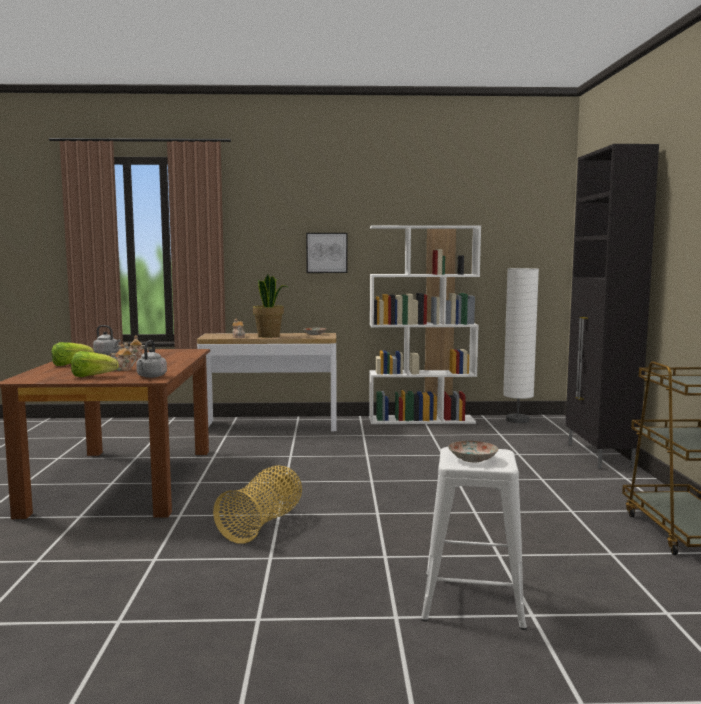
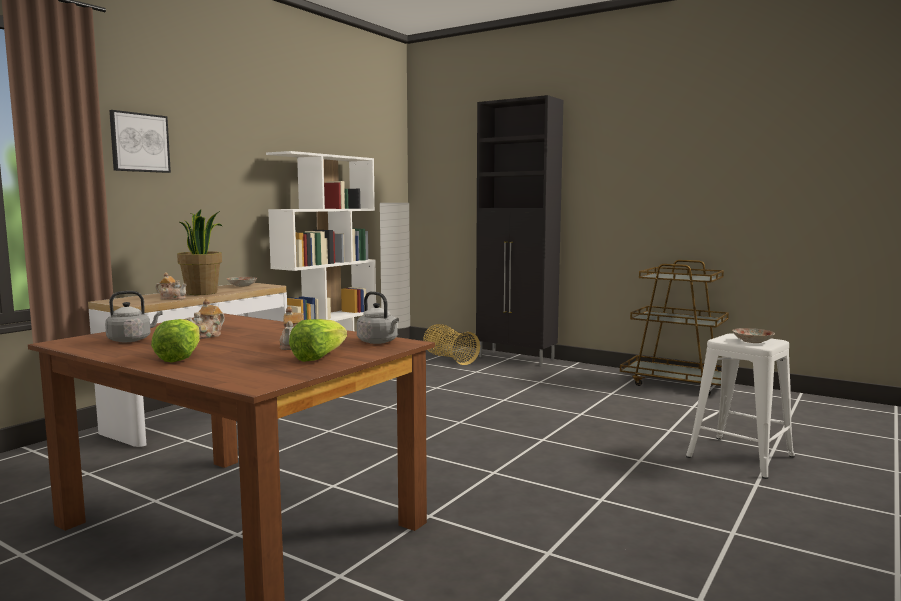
camera: 55 degrees left, 0 degrees up
basket [213,465,302,544] -> basket moved to [423,324,480,365]
picture [306,233,348,273] -> picture moved to [109,110,171,173]

